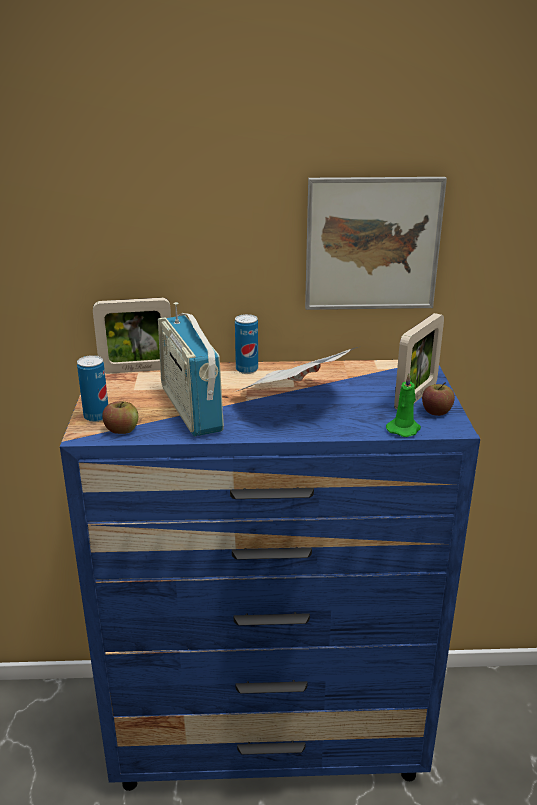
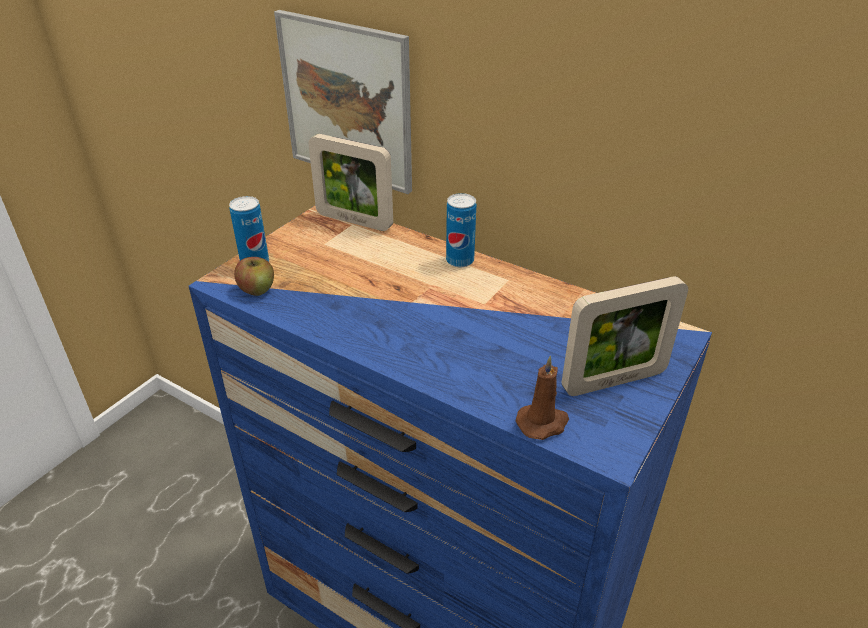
camera: 35 degrees right, 10 degrees up
radio [158,302,224,436] -> none
newspaper [237,347,358,391] -> none
picture [305,177,447,310] -> picture moved to [274,10,412,194]
green candle [386,373,421,437] -> brown candle [516,355,569,440]
apple [422,382,455,416] -> none

